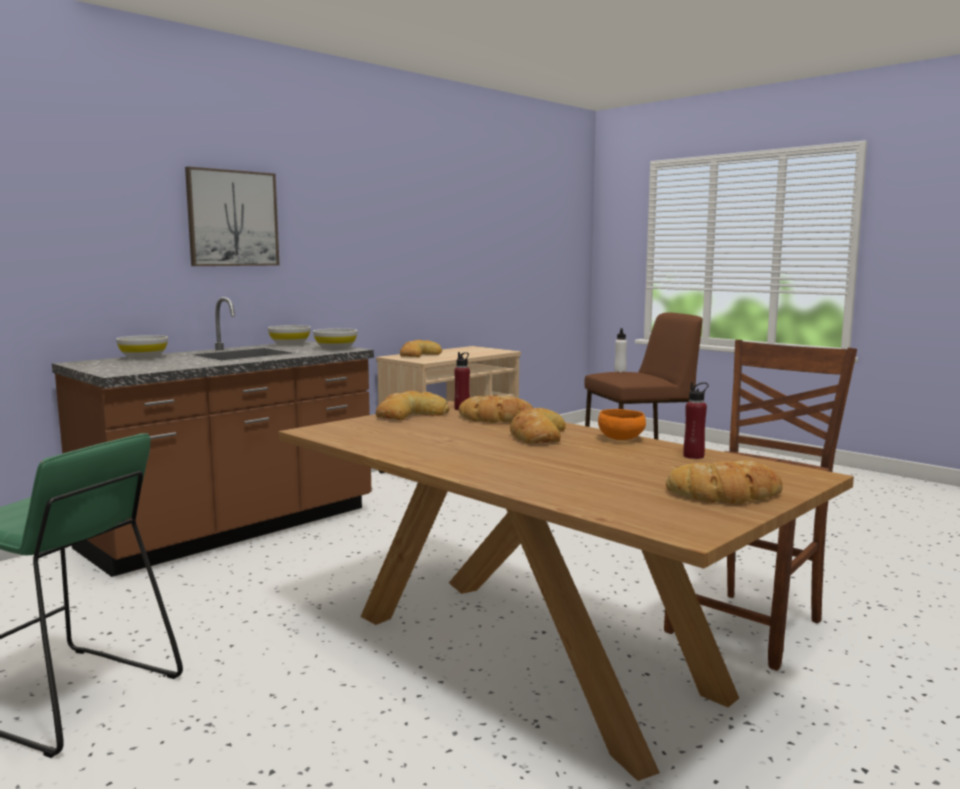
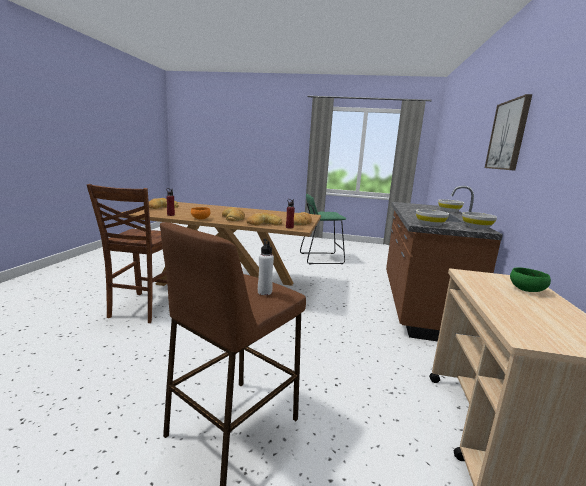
camera: 145 degrees right, 5 degrees up
bread [400,340,442,357] -> green bowl [510,267,551,292]

